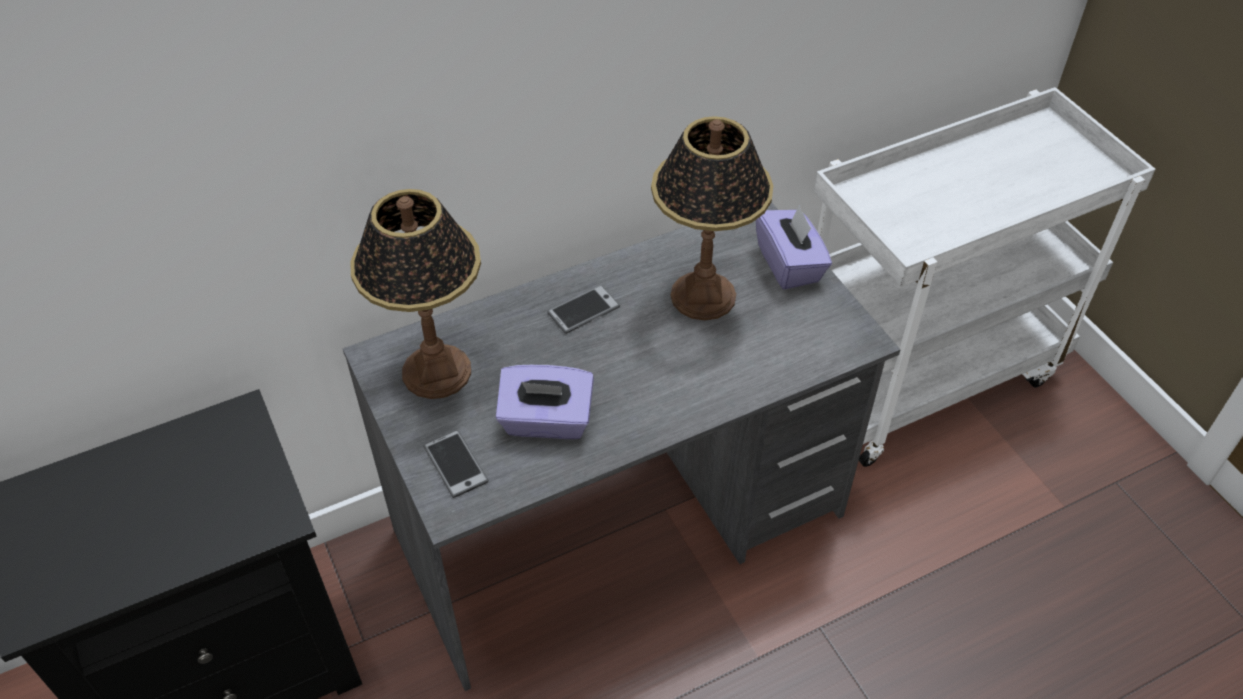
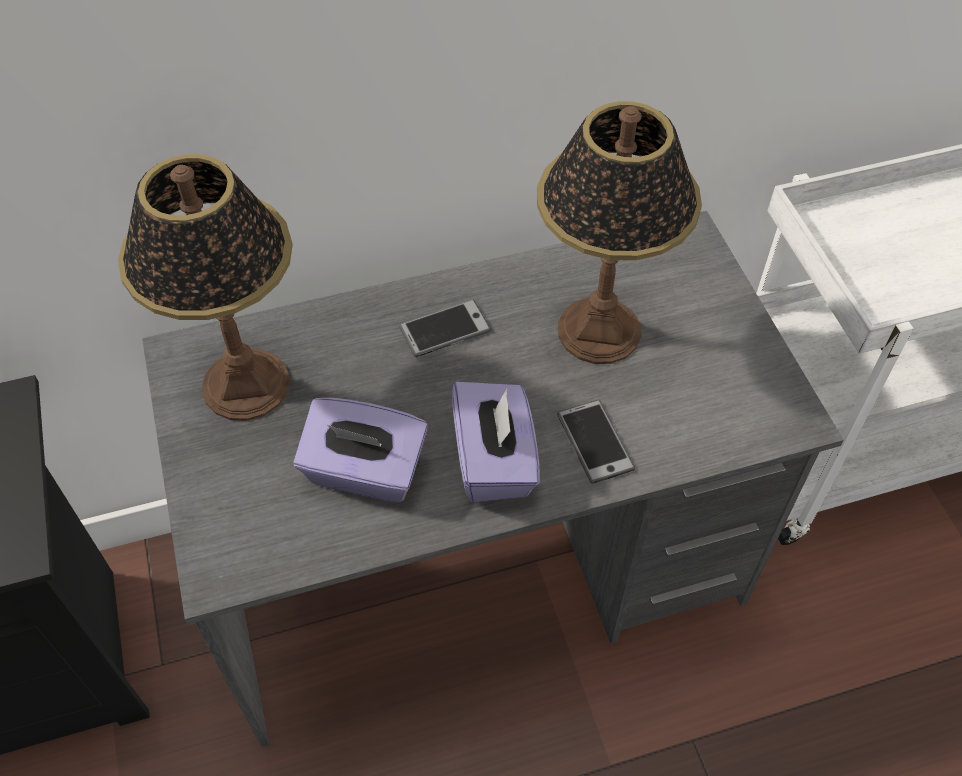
camera: 10 degrees right, 5 degrees up
phone [423,430,489,498] -> phone moved to [557,400,635,484]
purple tissue box [756,205,832,290] -> purple tissue box moved to [452,382,539,503]

